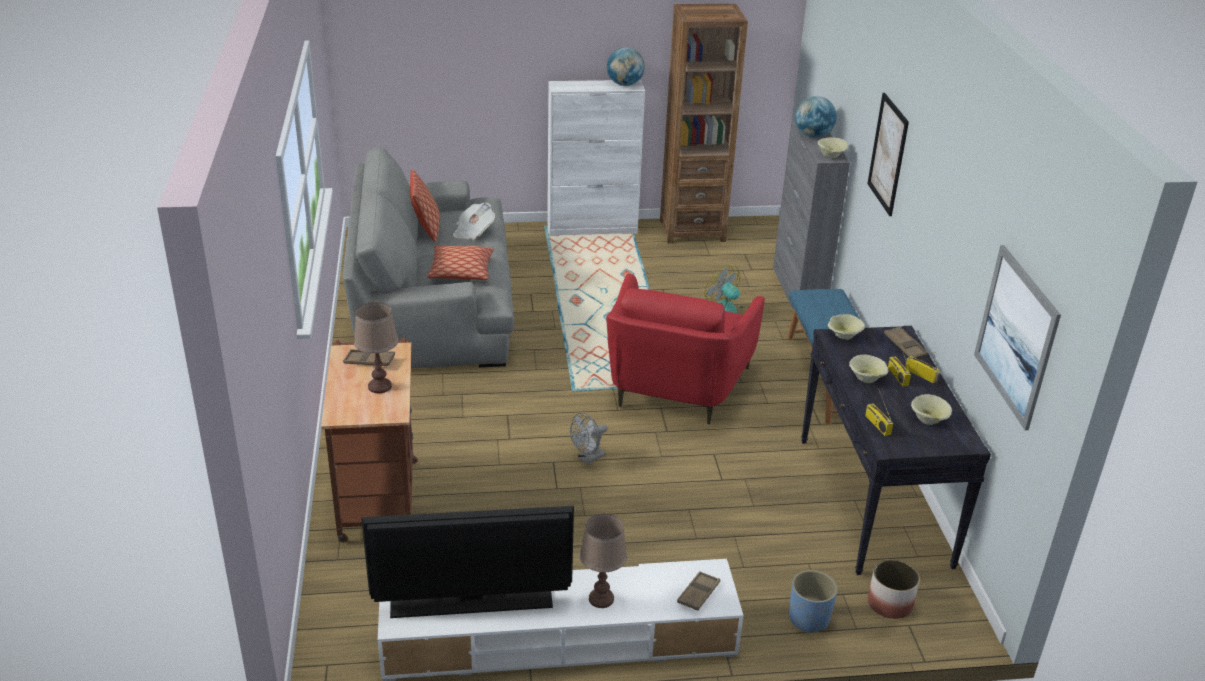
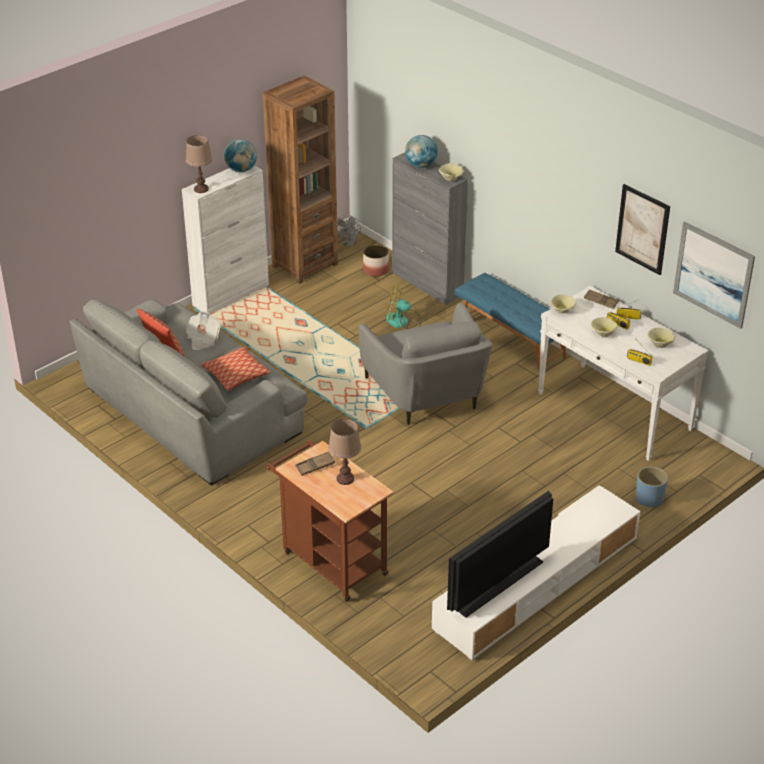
camera: 35 degrees left, 5 degrees up
grey fan [570,412,608,465] -> grey fan moved to [337,215,361,247]
brown table lamp [580,514,627,608] -> brown table lamp moved to [185,135,212,193]
red armchair [606,274,765,424] -> grey armchair [358,303,493,425]
brown tray [677,571,720,610] -> none
black console table [801,326,991,575] -> white console table [538,286,709,461]
picture [867,93,909,216] -> picture moved to [615,184,670,275]
planter [868,559,920,619] -> planter moved to [363,245,389,277]

